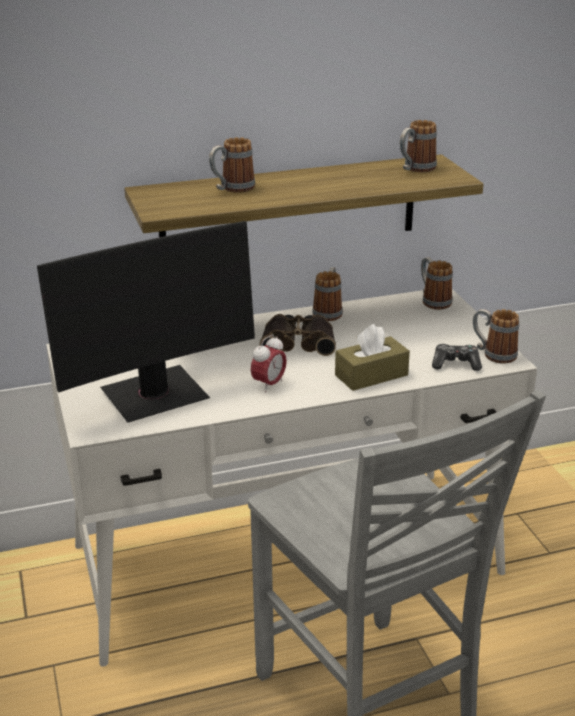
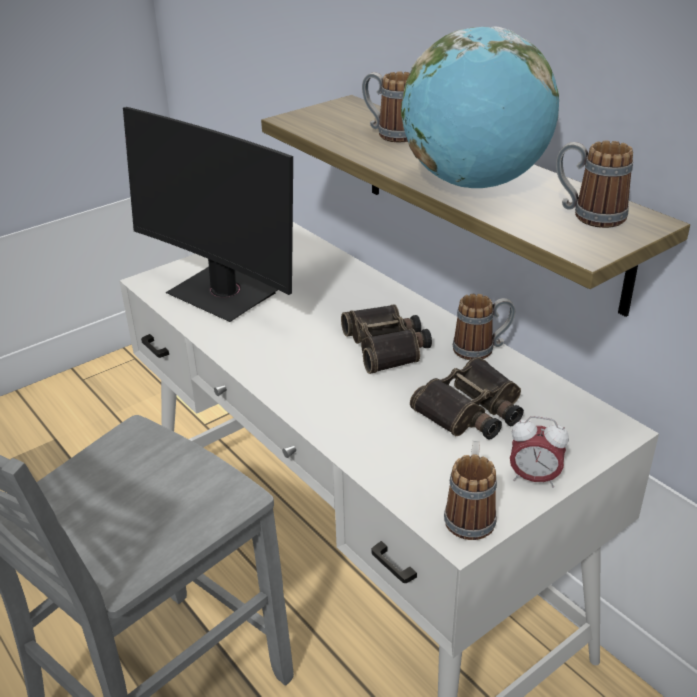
camera: 70 degrees right, 5 degrees up
alarm clock [251,334,287,393] -> alarm clock moved to [510,416,569,488]
brown tissue box [335,324,410,391] -> none
mug [421,257,453,310] -> none
game controller [432,344,482,371] -> none
none -> globe [401,26,559,188]
none -> binoculars [410,357,524,440]

